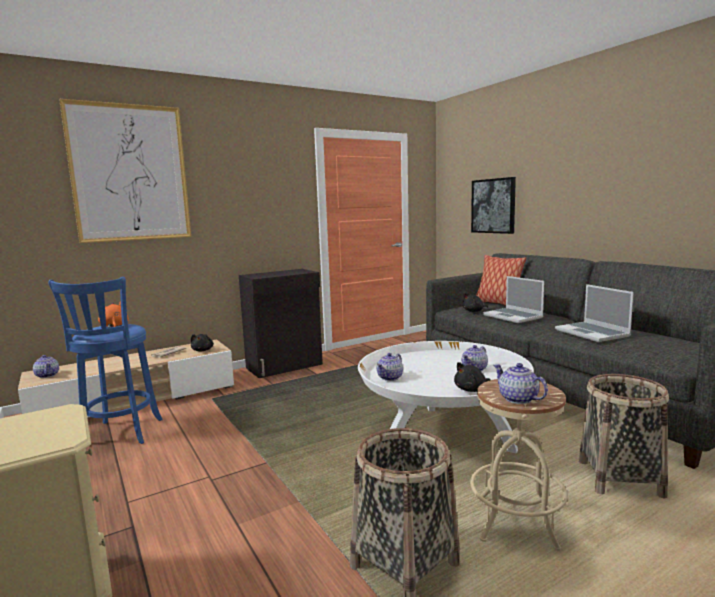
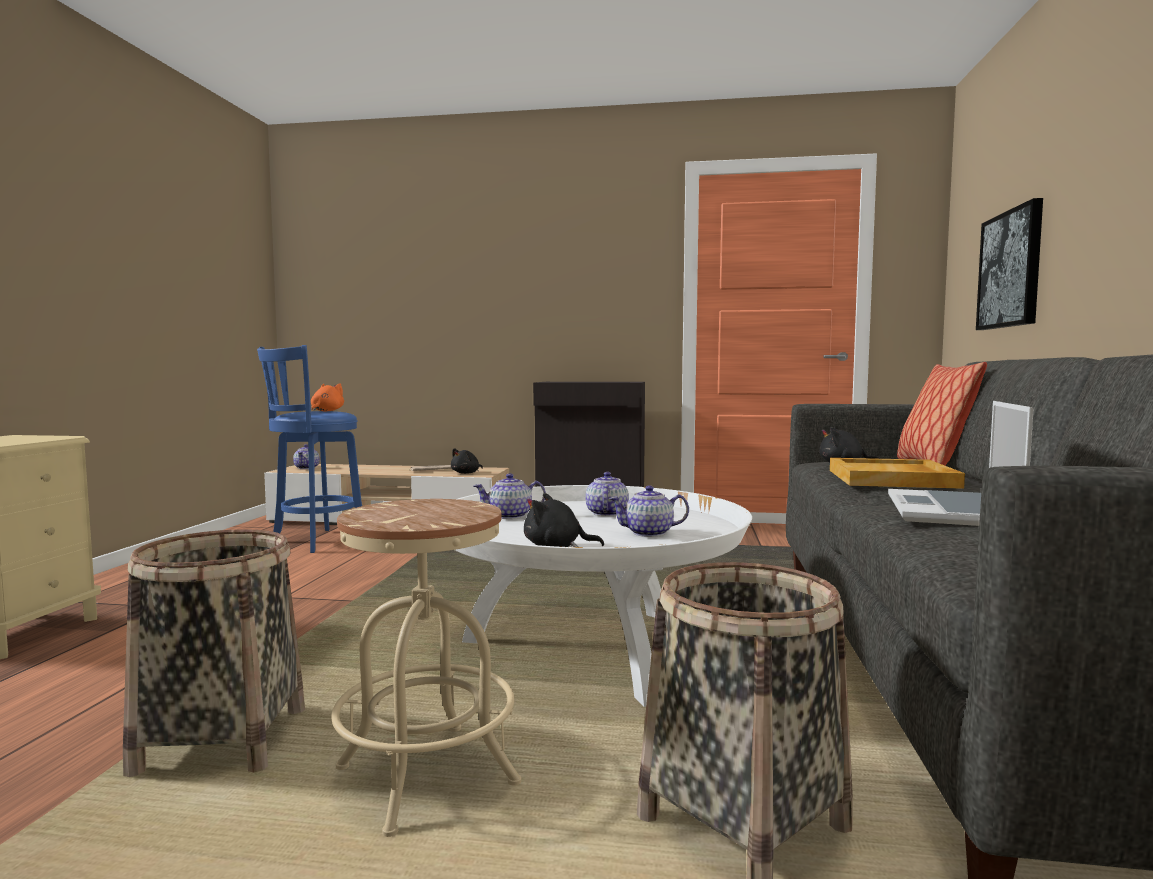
camera: 40 degrees right, 5 degrees down
picture [59,99,191,243] -> none
laptop [483,276,544,323] -> beige tray [830,458,965,489]
teapot [494,363,548,404] -> teapot moved to [586,472,629,516]

